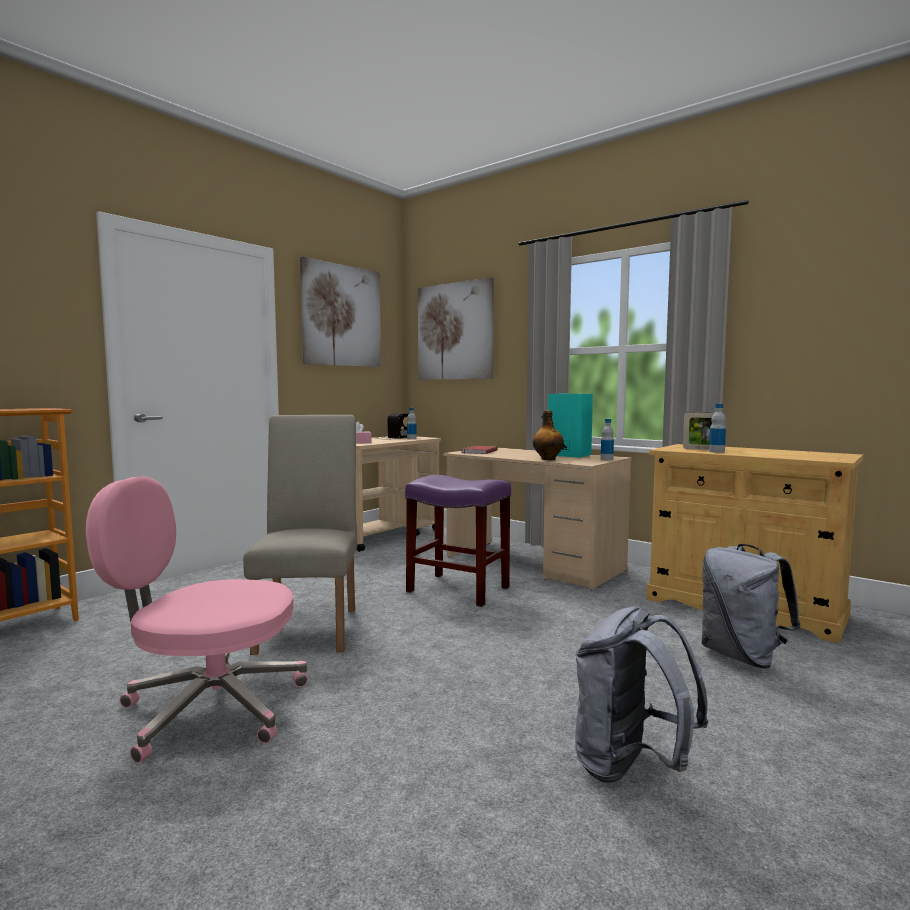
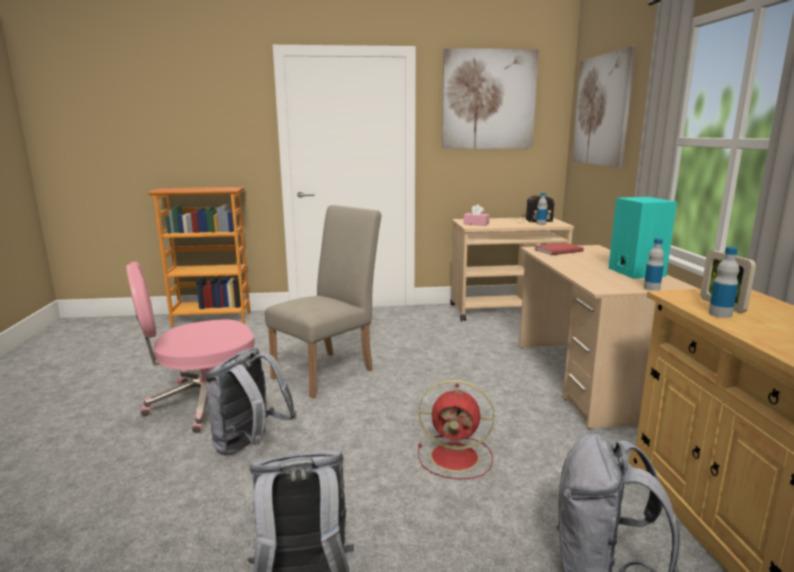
camera: 45 degrees right, 10 degrees up
pink office chair [86,477,308,763] -> pink office chair turned 75 degrees counterclockwise [126,261,255,434]
purple stool [405,475,511,607] -> none
bottle [533,410,564,460] -> none
none -> grey backpack [206,348,297,455]
none -> red fan [418,380,494,480]

